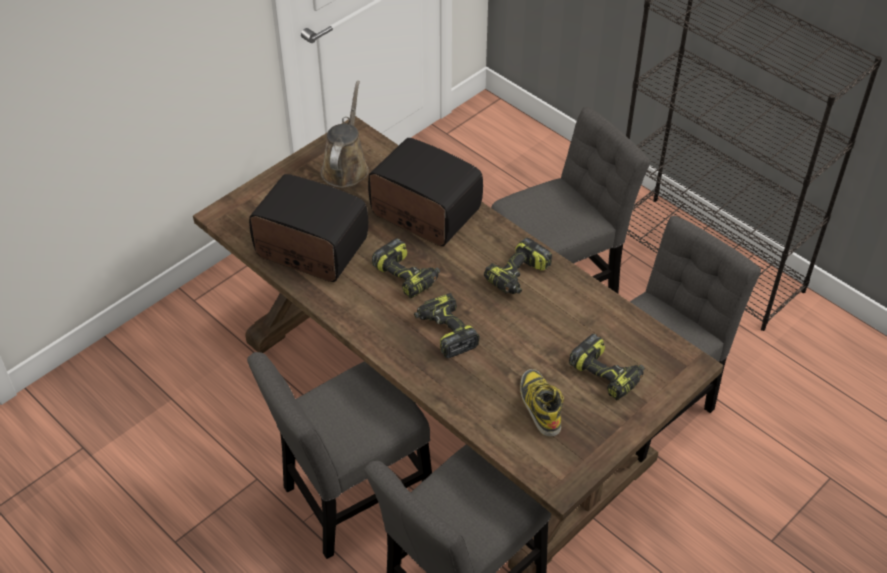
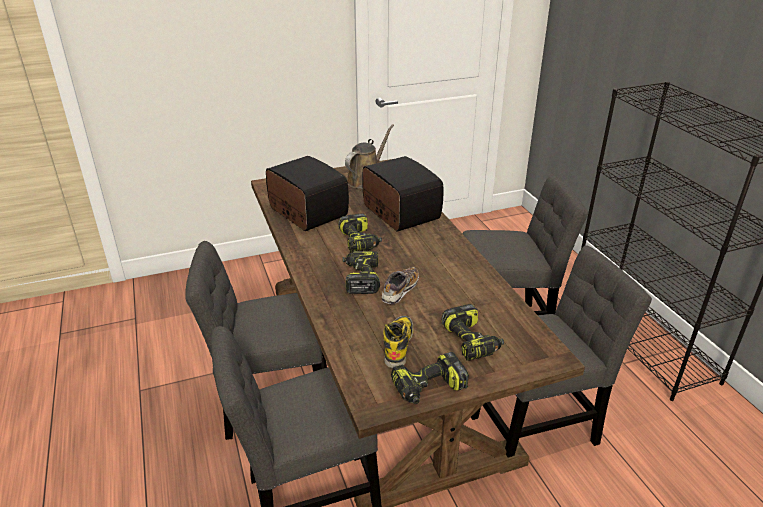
camera: 25 degrees right, 15 degrees down
power drill [484,238,552,294] -> power drill moved to [391,352,469,404]
none -> shoe [381,267,419,304]

